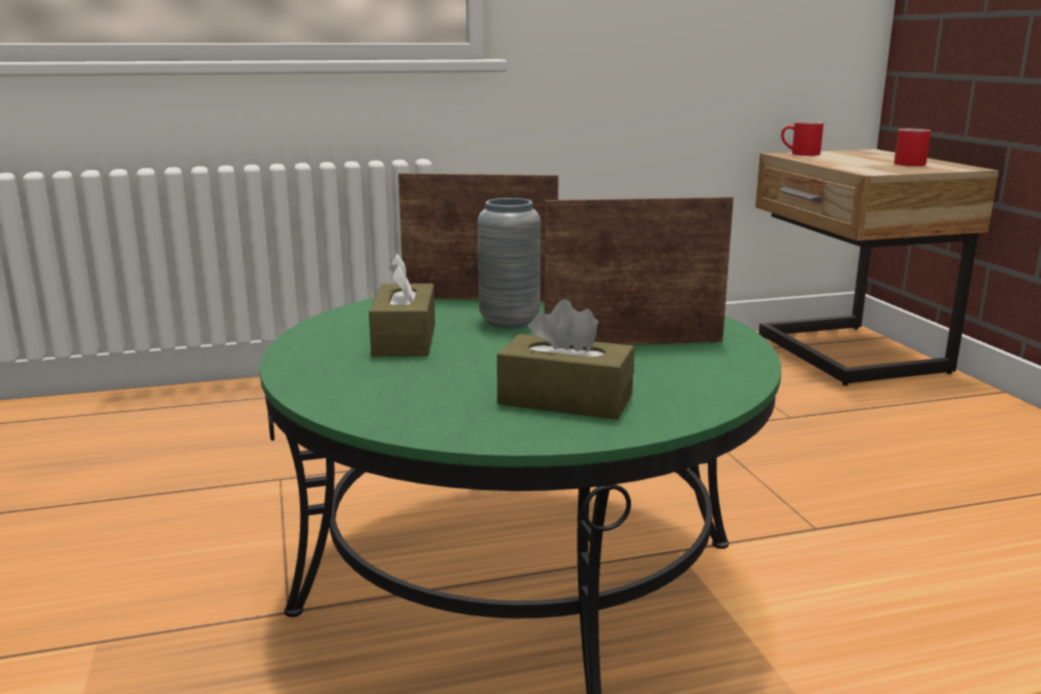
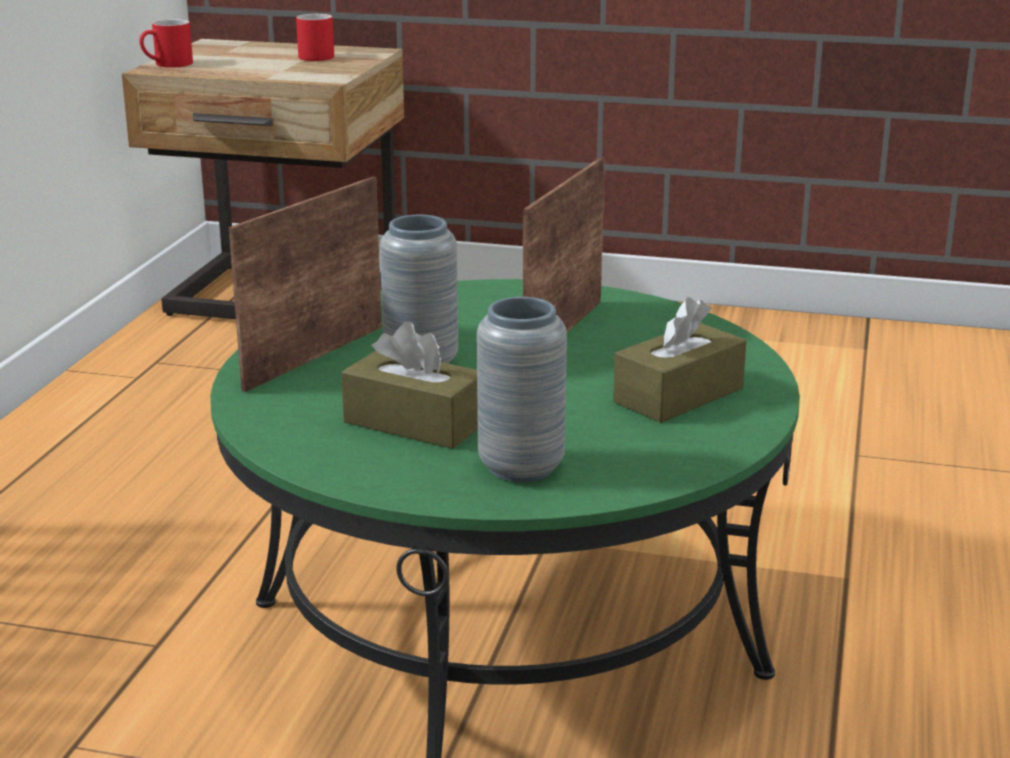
camera: 60 degrees left, 5 degrees up
none -> grey vase [477,297,567,482]

